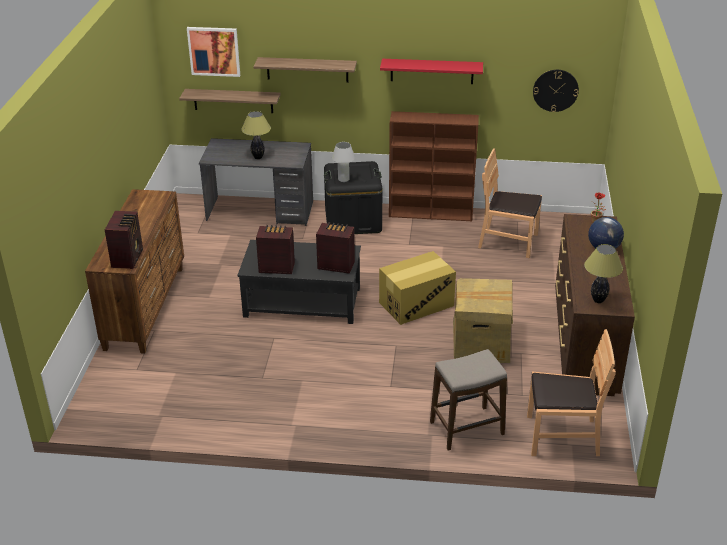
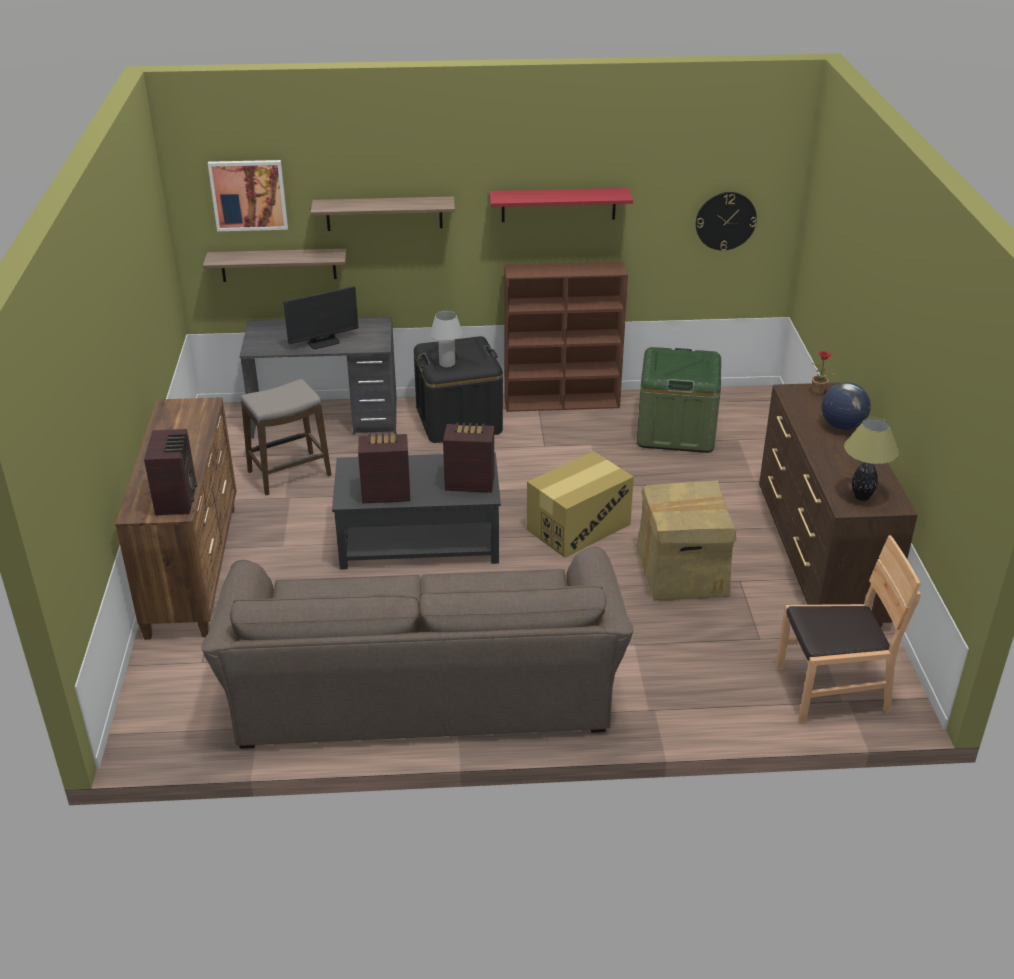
camera: 10 degrees left, 0 degrees up
table lamp [241,111,271,159] -> monitor [284,286,358,349]
stool [430,349,507,451] -> stool moved to [241,379,331,495]
brown chair [478,148,542,258] -> green storage box [637,347,721,453]
none -> brown sofa [201,547,634,749]

